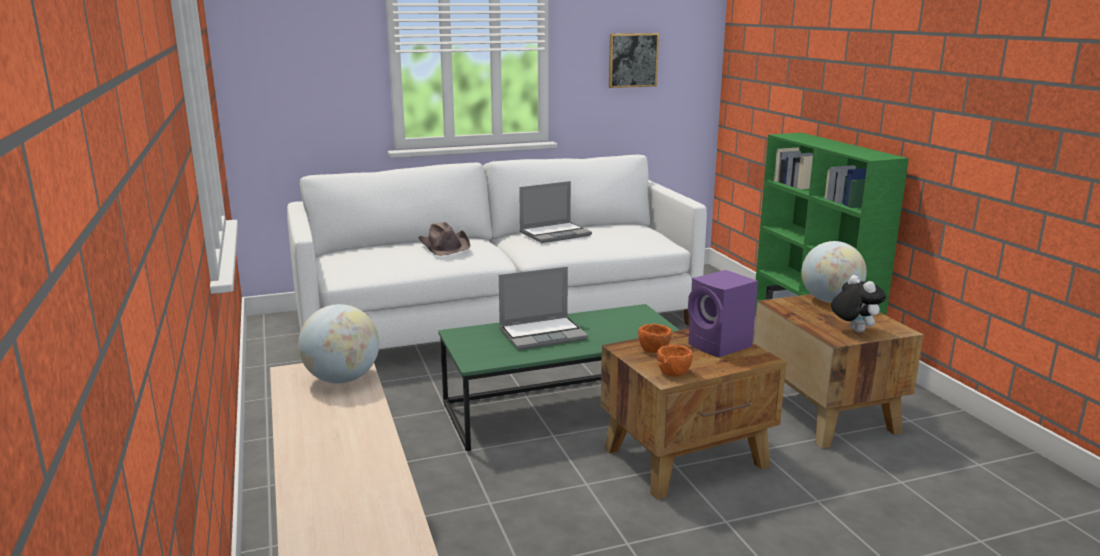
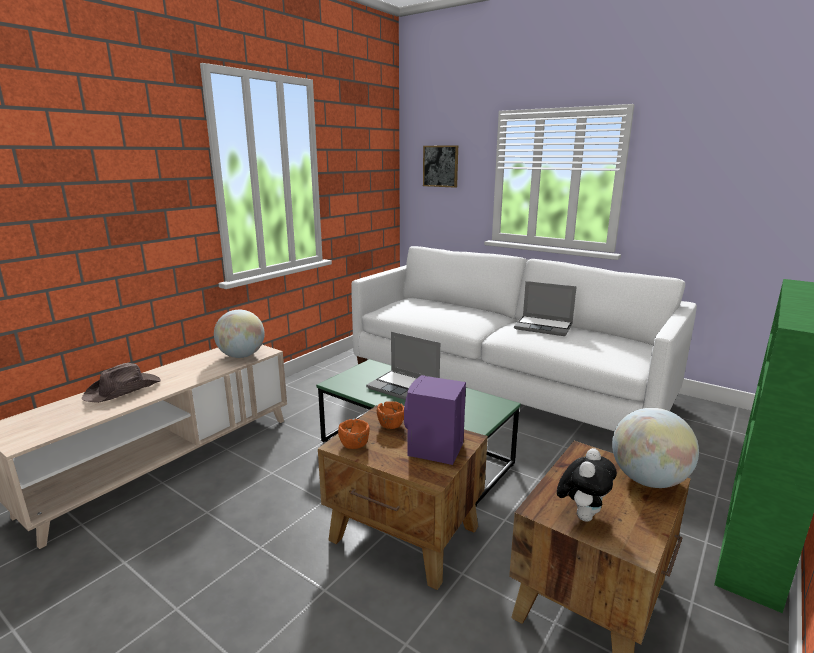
camera: 55 degrees right, 0 degrees up
brown hat [418,222,471,256] -> brown hat moved to [82,363,161,403]
picture [609,33,659,88] -> picture moved to [423,145,458,188]

